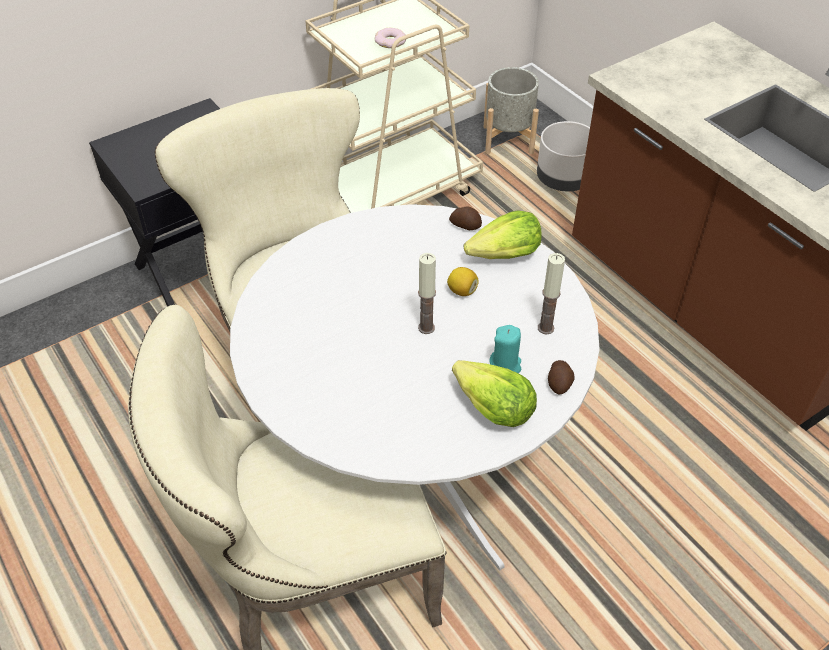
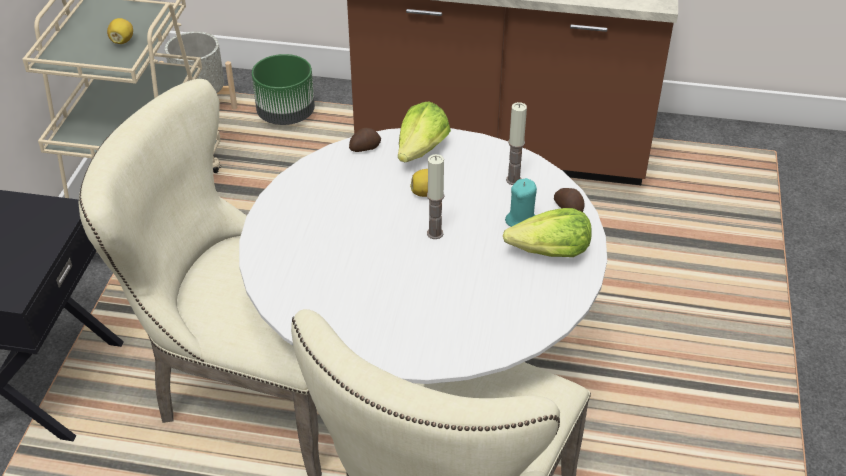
camera: 45 degrees left, 5 degrees down
donut [375,28,406,48] -> lemon [107,18,133,44]
grey planter [537,121,590,191] -> green planter [252,54,315,125]

